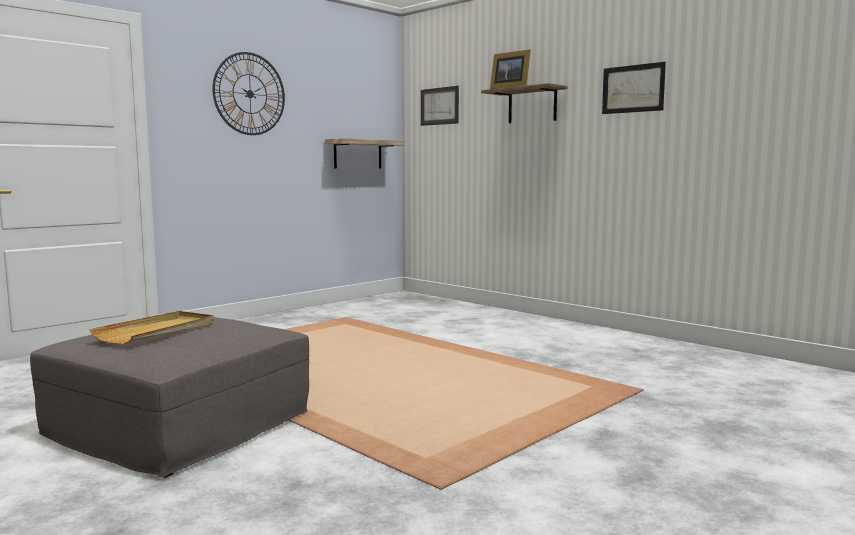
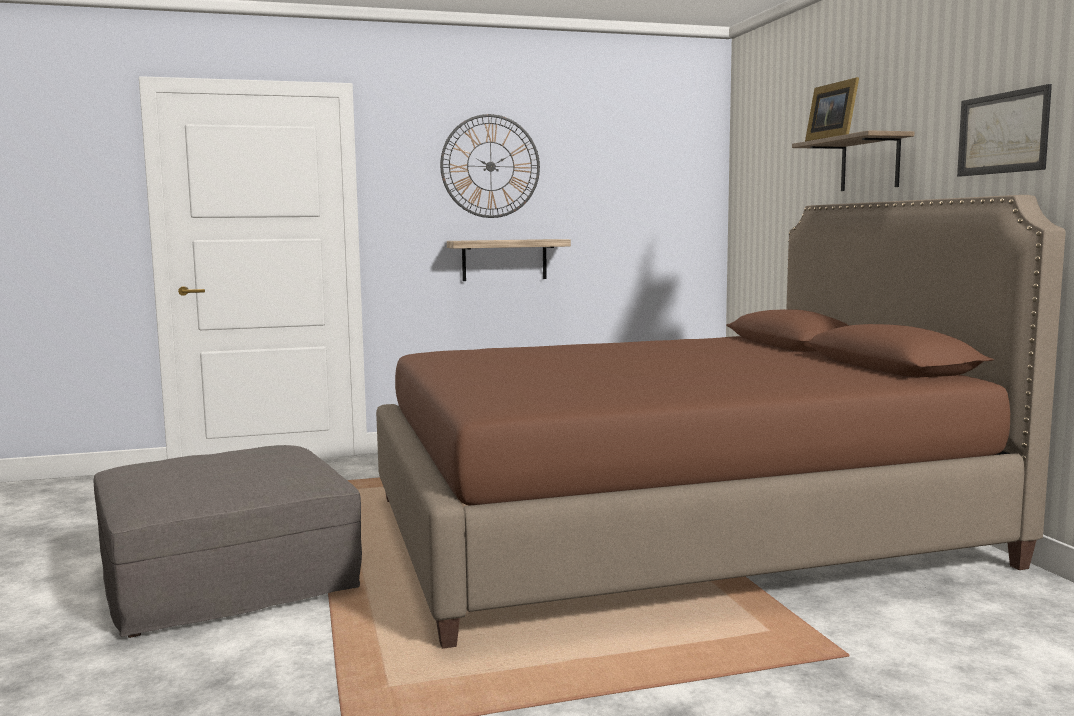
camera: 30 degrees right, 0 degrees up
beige tray [90,311,214,345] -> none
shelf [325,138,405,169] -> shelf moved to [447,239,571,281]
picture [421,86,459,126] -> none
none -> brown bed [376,195,1066,649]

